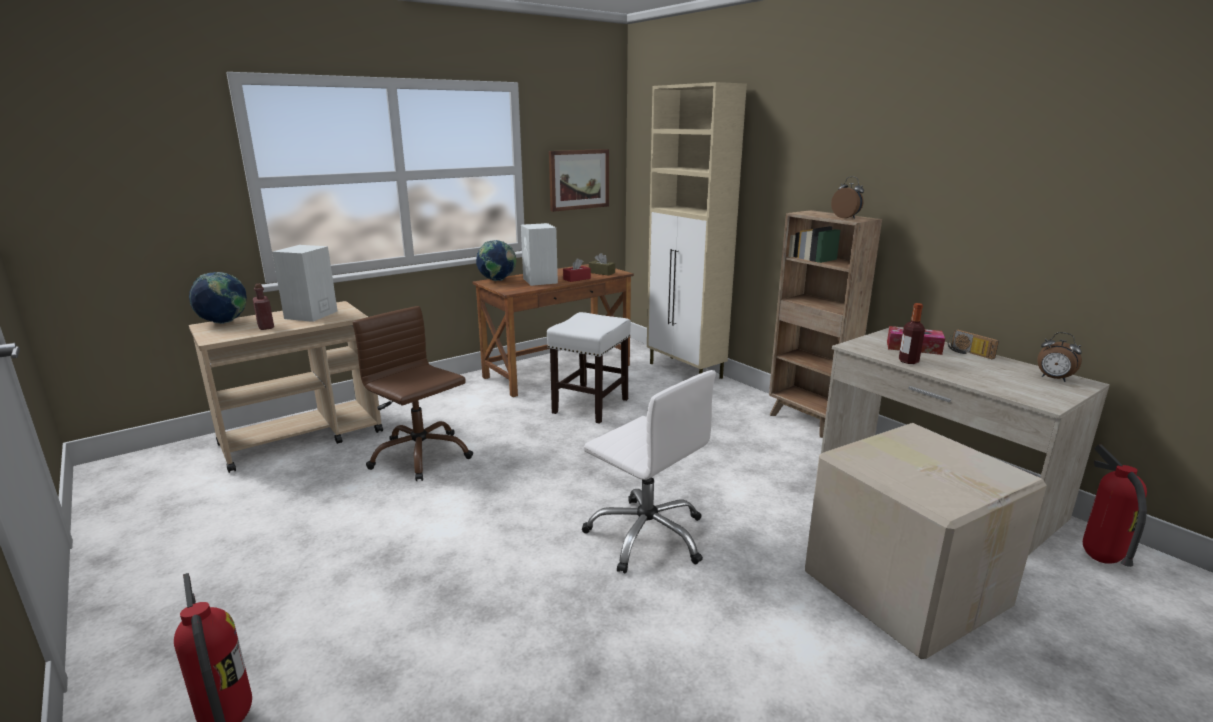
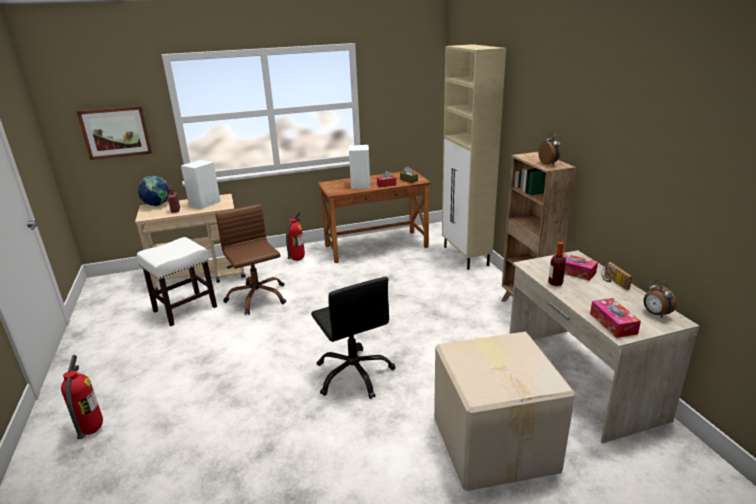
camera: 20 degrees right, 5 degrees up
globe [476,240,517,281] -> none
white stool [547,312,631,424] -> white stool moved to [137,237,217,326]
picture [549,149,609,212] -> picture moved to [77,106,152,160]
white office chair [582,370,716,573] -> black office chair [311,277,396,399]
fire extinguisher [1083,445,1147,567] -> fire extinguisher moved to [286,212,305,261]
none -> tissue box [590,298,641,338]

